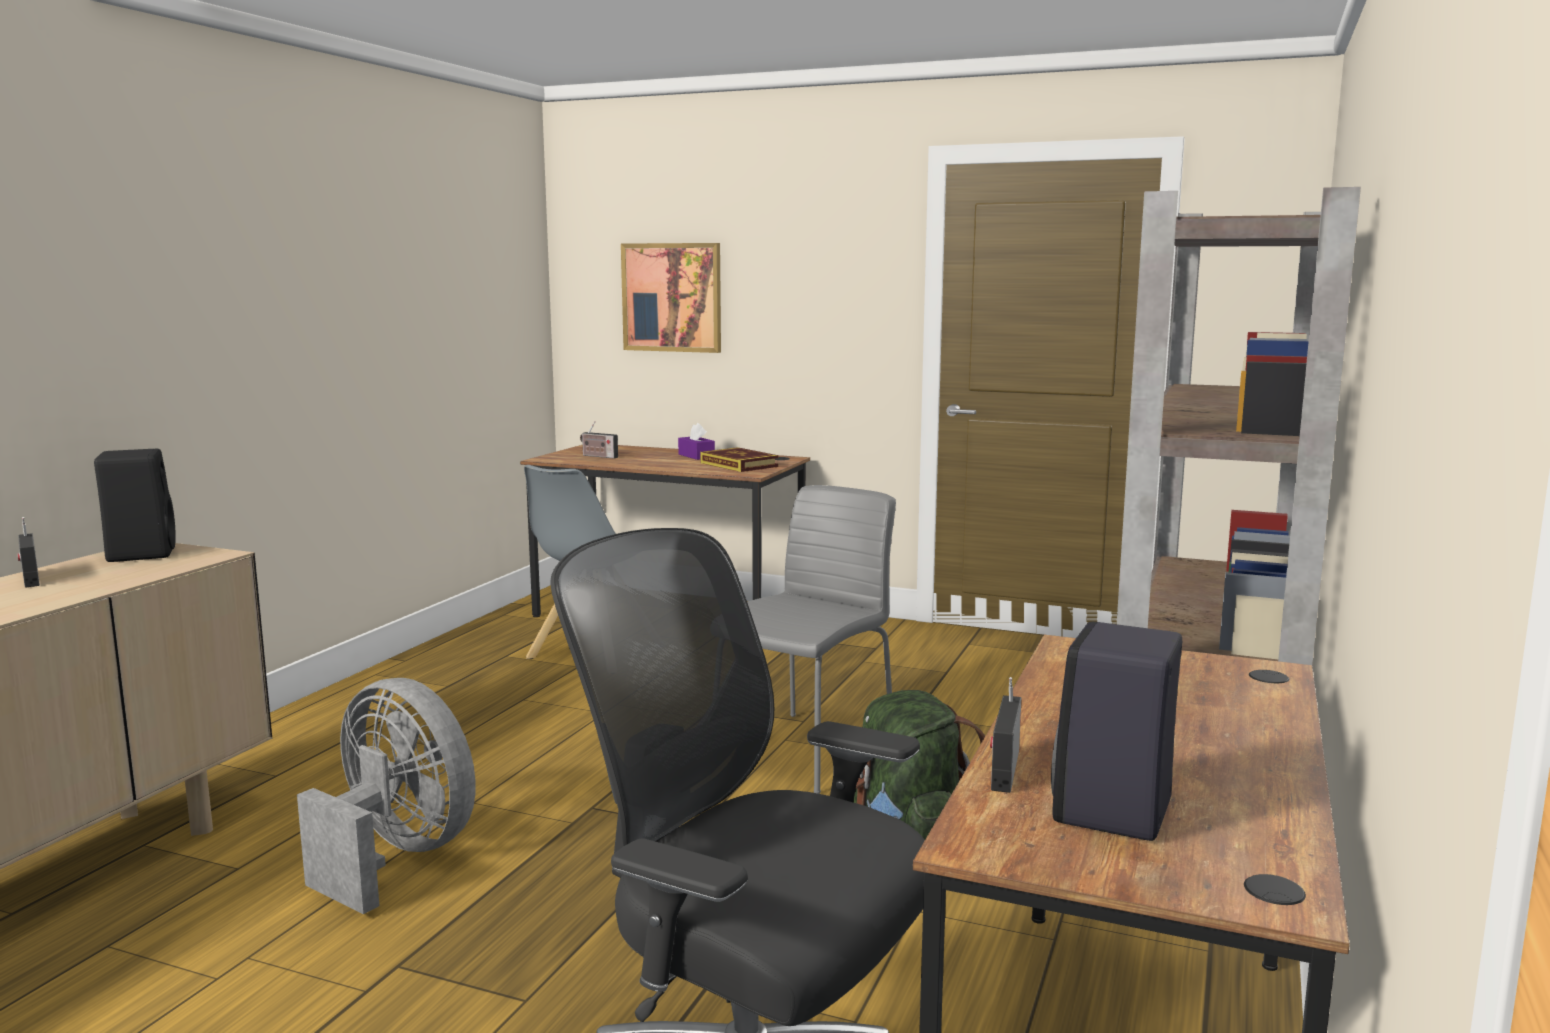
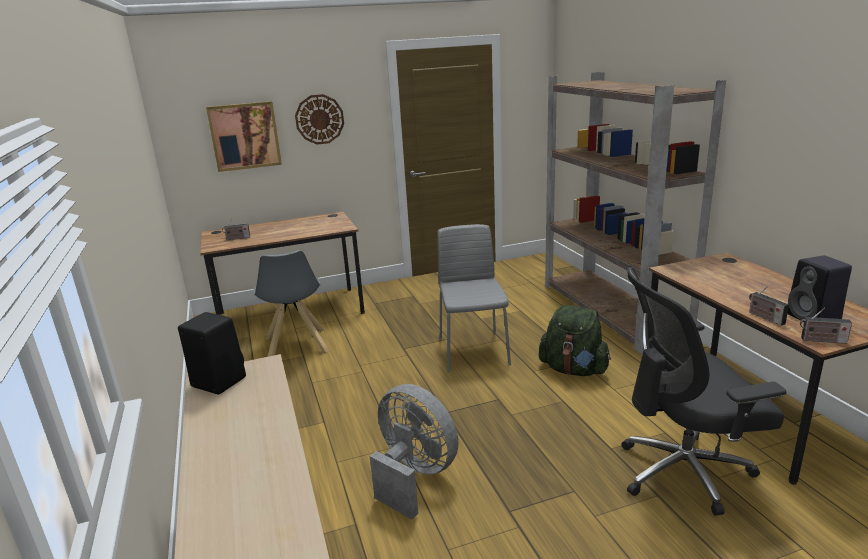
camera: 40 degrees left, 10 degrees up
radio [18,517,40,588] -> radio moved to [800,308,852,344]
grey fan [297,678,476,914] -> grey fan turned 45 degrees clockwise [370,384,459,519]
purple tissue box [678,423,715,460] -> none
book [701,447,779,472] -> none
none -> wall clock [295,94,344,145]

